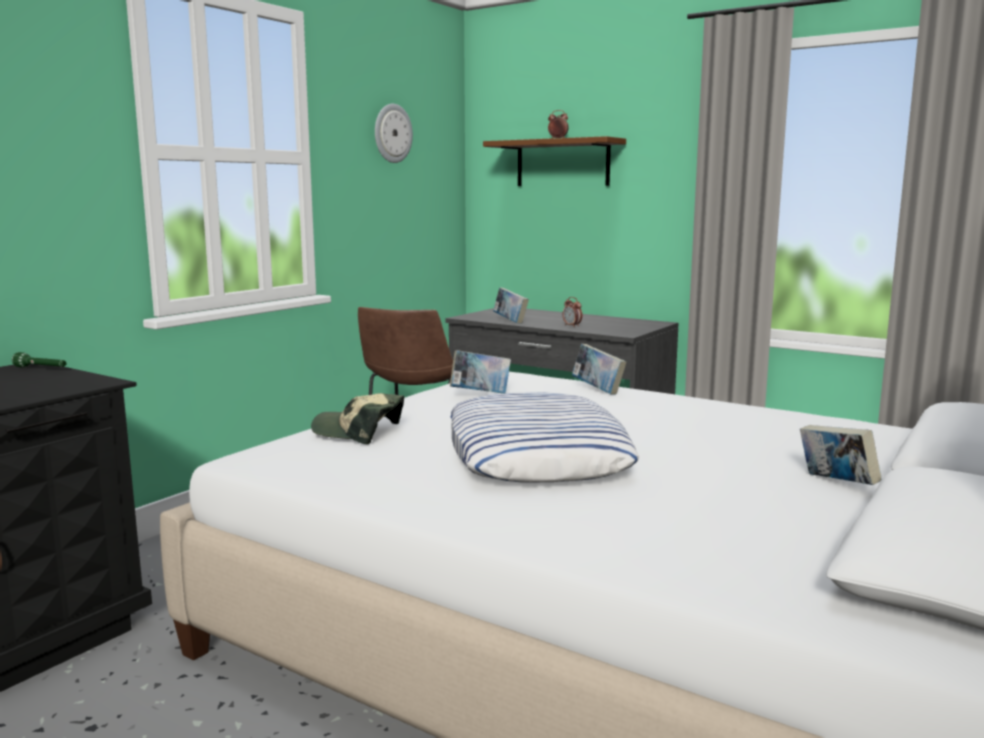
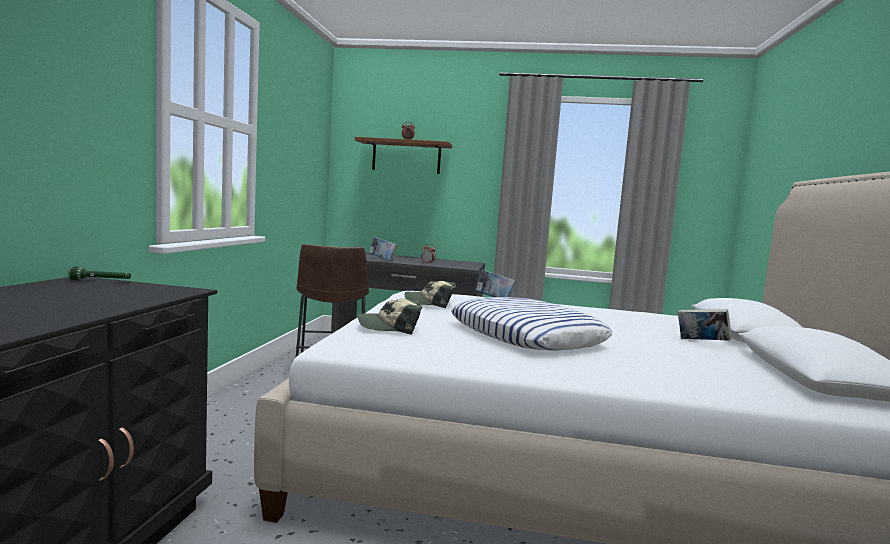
camera: 25 degrees left, 5 degrees down
wall clock [375,104,413,163] -> none
book [450,350,511,394] -> cap [405,281,456,308]

